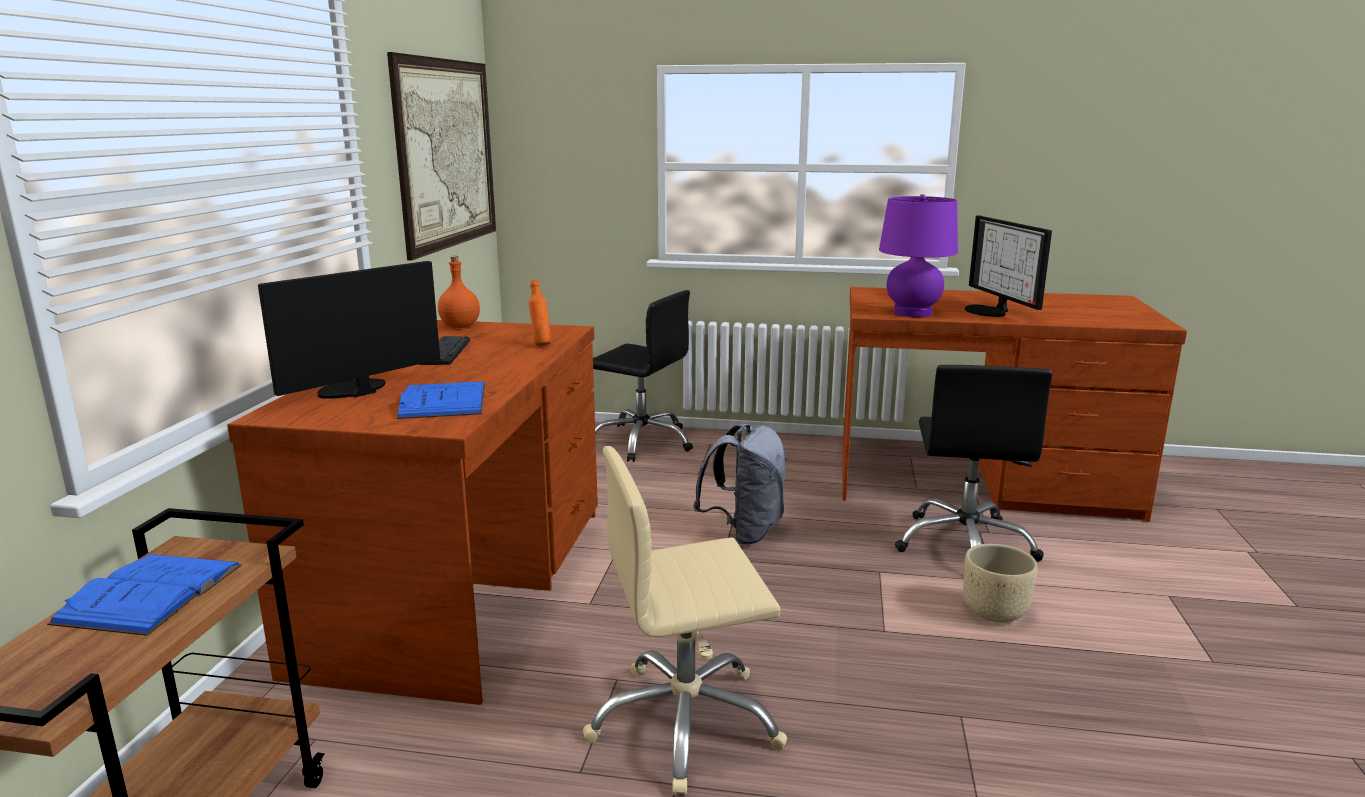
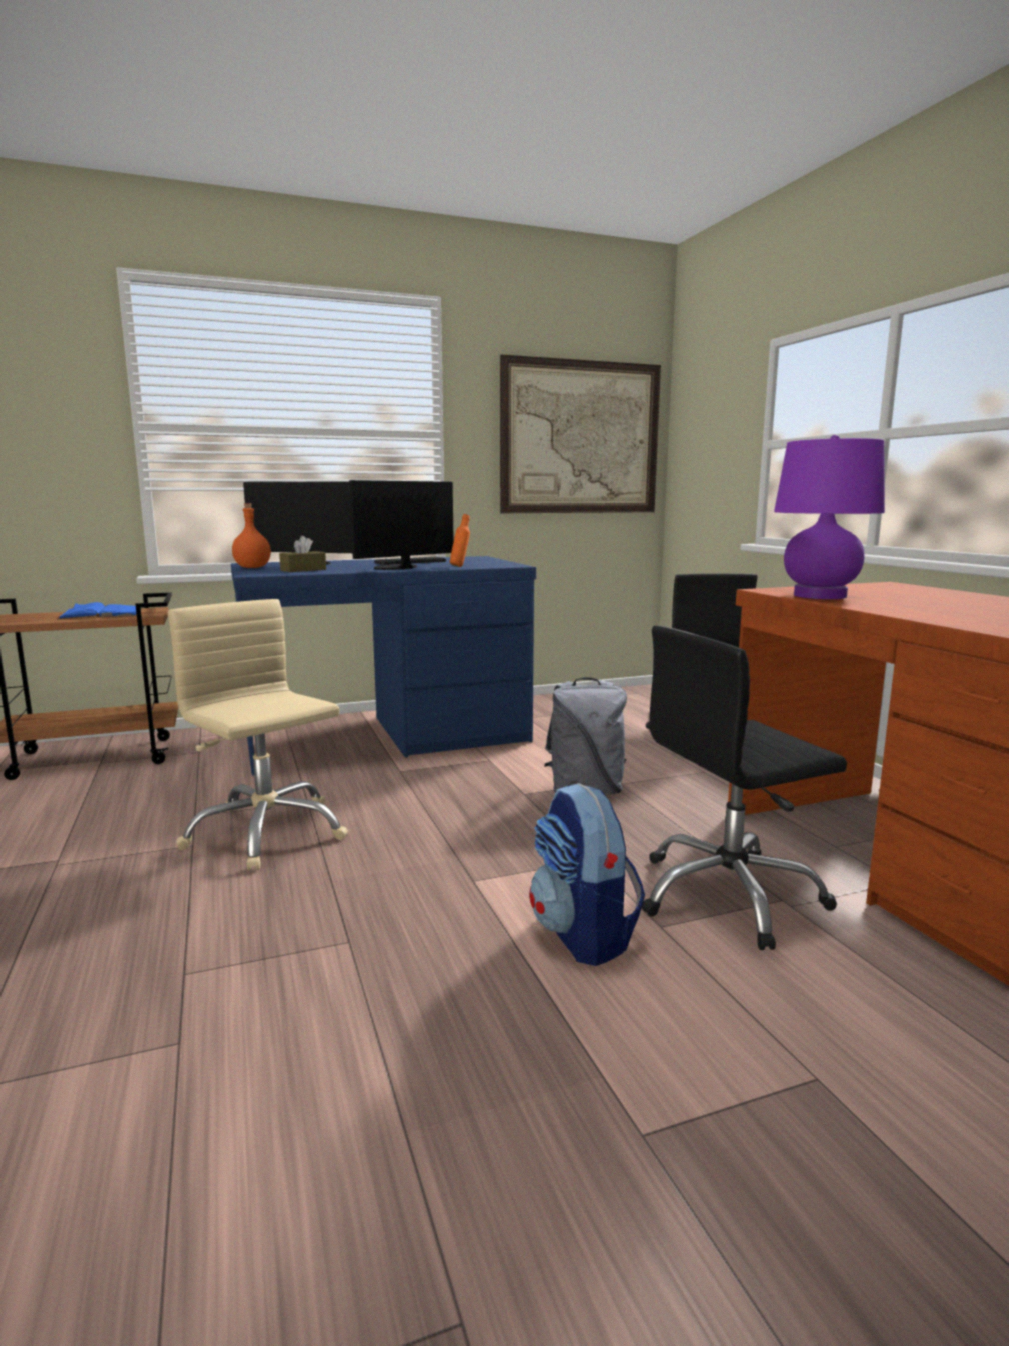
camera: 60 degrees right, 5 degrees down
brown desk [227,320,598,705] -> blue desk [231,556,536,775]
blue book [396,381,485,419] -> brown tissue box [279,536,326,572]
orange bottle [438,256,480,328] -> orange bottle moved to [232,503,271,568]
beige planter [963,544,1037,622] -> backpack [529,783,645,966]
monitor [965,216,1052,317] -> monitor moved to [349,480,454,570]

